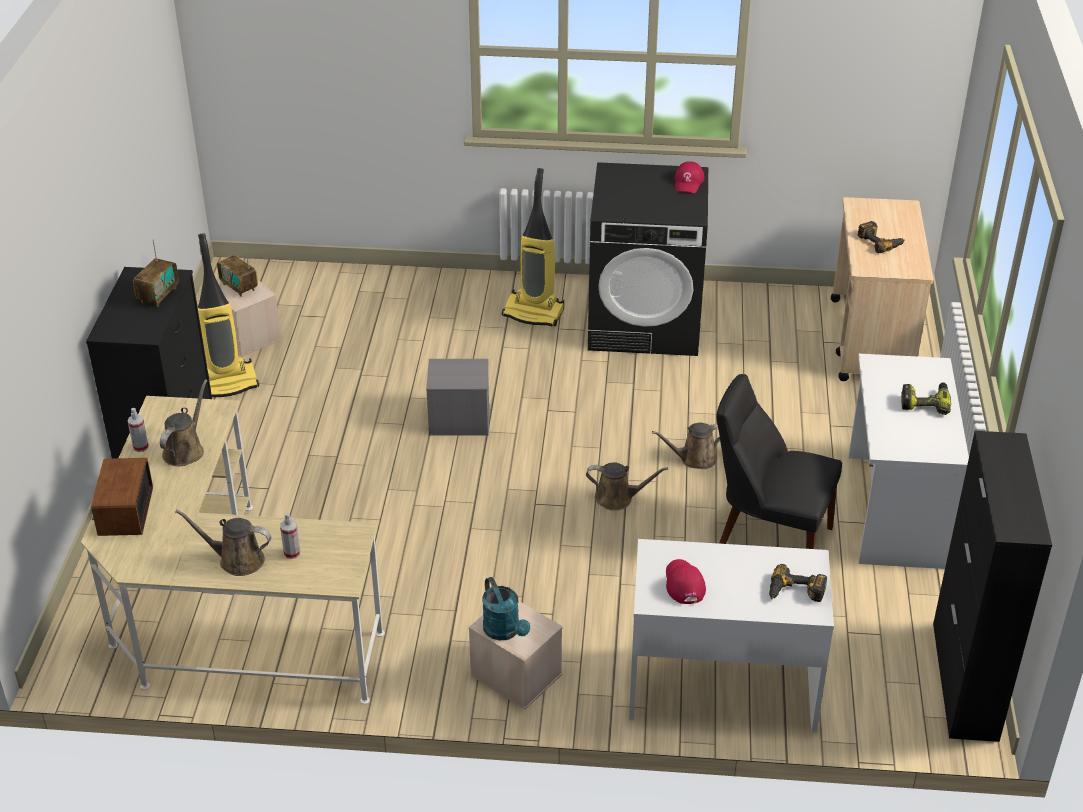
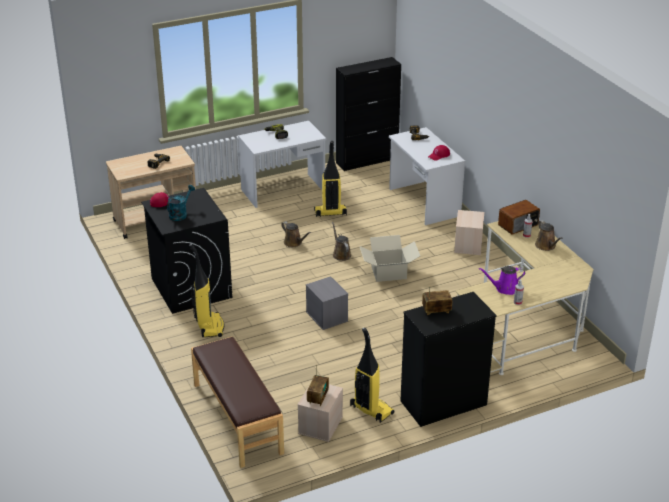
camera: 120 degrees left, 5 degrees down
radio [91,458,153,536] -> radio moved to [498,200,540,235]
brown watering can [160,379,208,466] -> purple watering can [479,266,525,295]
turquoise watering can [482,577,530,640] -> turquoise watering can moved to [167,185,195,221]
black chair [716,374,842,549] -> vacuum cleaner [314,141,347,217]
none -> brown bench [191,336,284,468]
none -> cardboard box [360,235,420,282]

